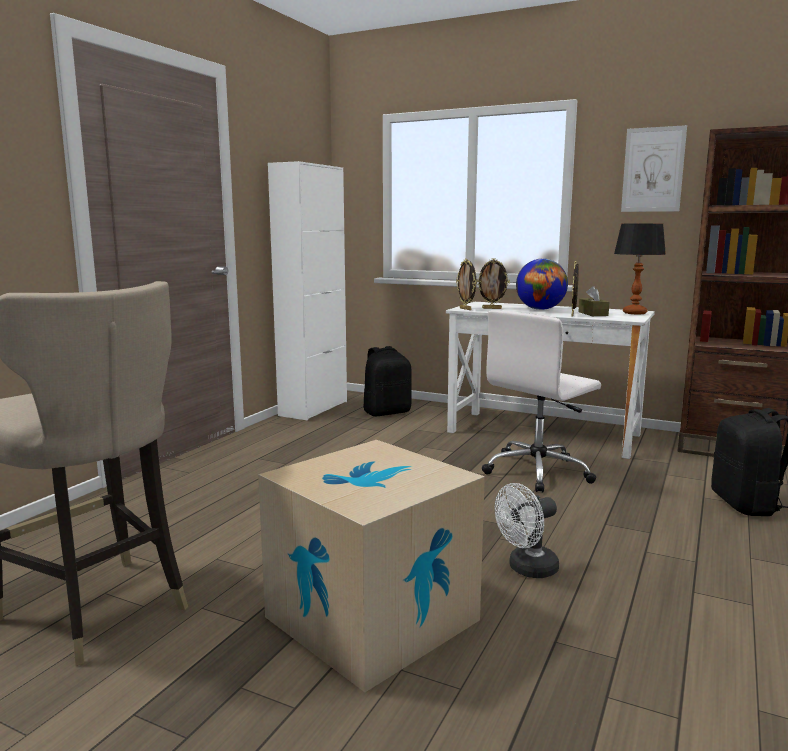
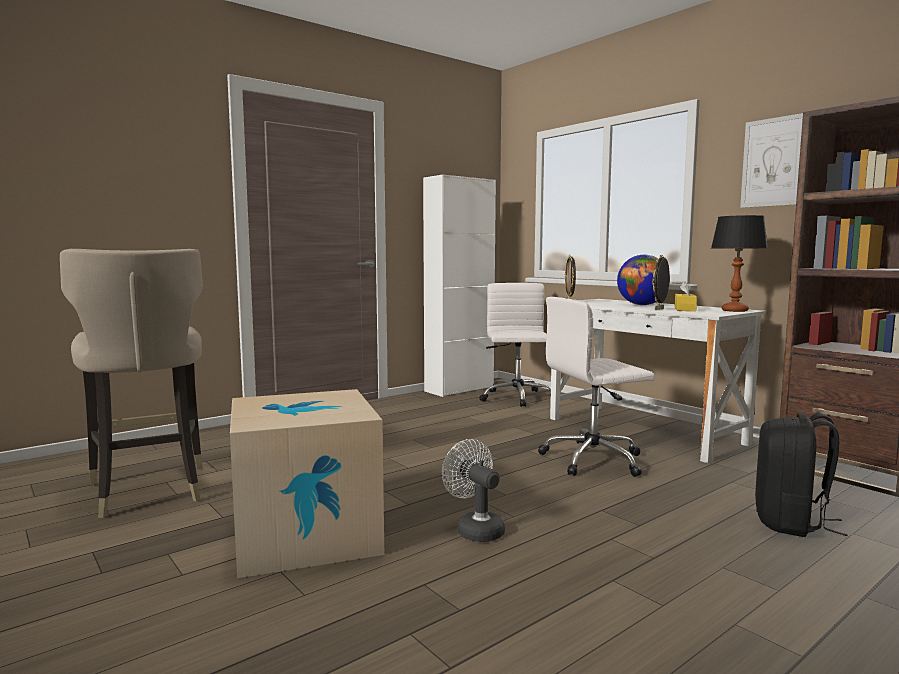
camera: 25 degrees right, 5 degrees down
black backpack [363,346,412,416] -> white office chair [479,283,551,407]
picture frame [476,258,510,309] -> none
white fan [495,483,559,578] -> white fan turned 60 degrees clockwise [442,439,505,542]
brown tissue box [578,286,609,316] -> yellow tissue box [675,281,697,311]

